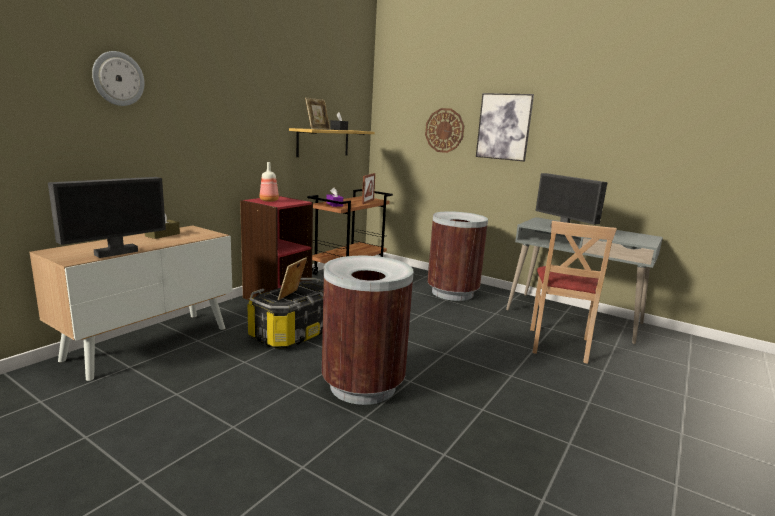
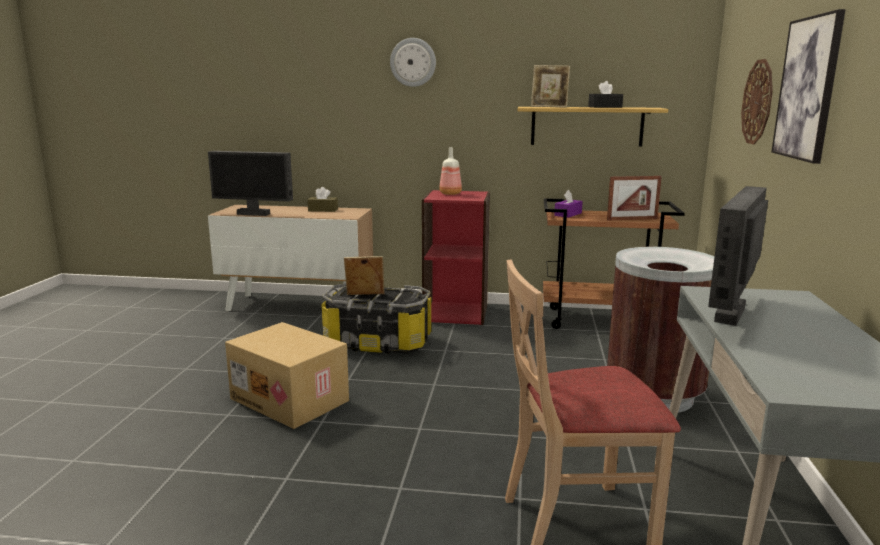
camera: 65 degrees right, 0 degrees up
wall clock [92,51,144,106] -> wall clock moved to [390,38,436,87]
brown trash can [322,256,413,405] -> cardboard box [225,322,349,429]

